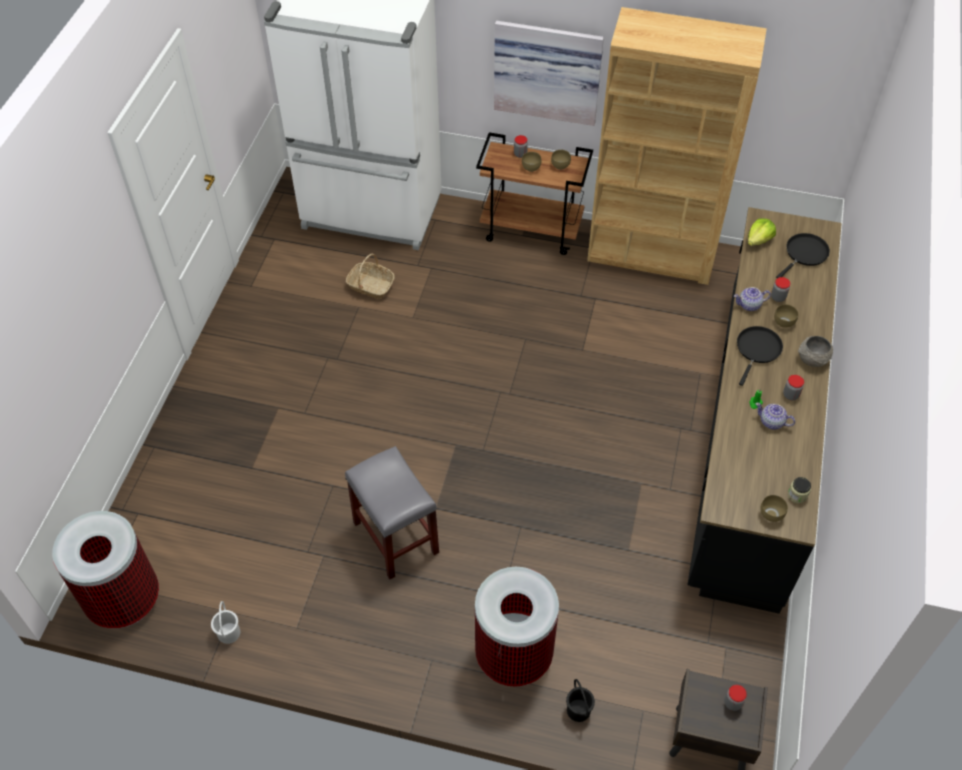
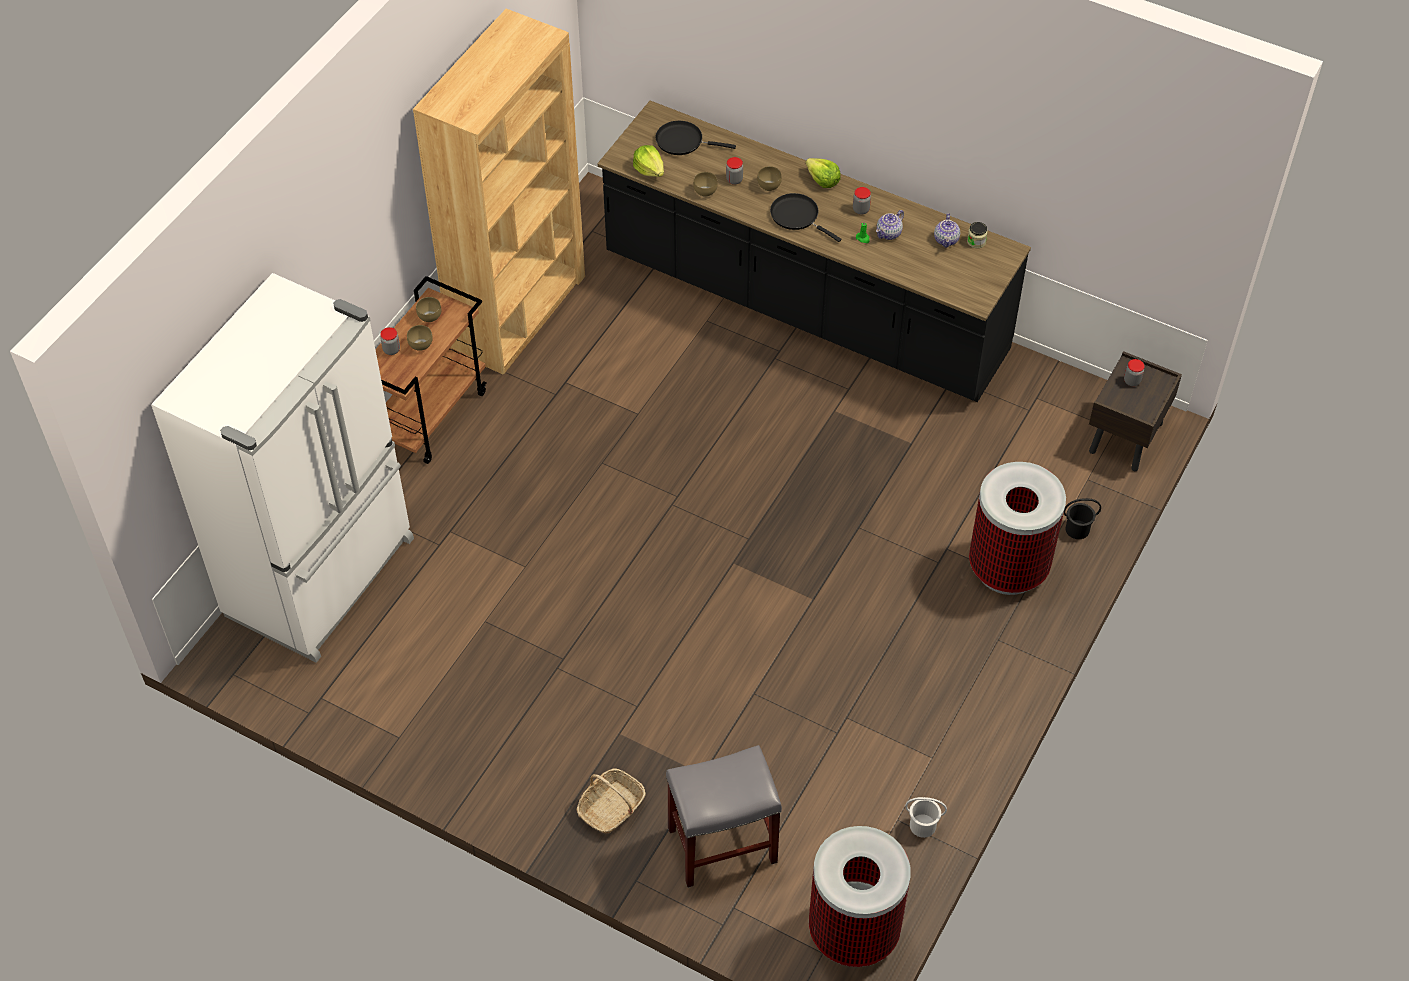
camera: 75 degrees left, 0 degrees up
grey stool [345,446,439,580] -> grey stool moved to [666,745,782,888]
basket [346,254,395,299] -> basket moved to [577,768,646,833]
picture [494,21,604,126] -> none
teapot [734,287,771,311] -> teapot moved to [934,213,960,248]
brown bowl [760,495,788,522] -> brown bowl moved to [693,172,718,197]
black frying pan [776,233,830,278] -> black frying pan turned 45 degrees counterclockwise [656,121,736,155]
grey bowl [798,336,833,367] -> lettuce [805,158,841,188]

